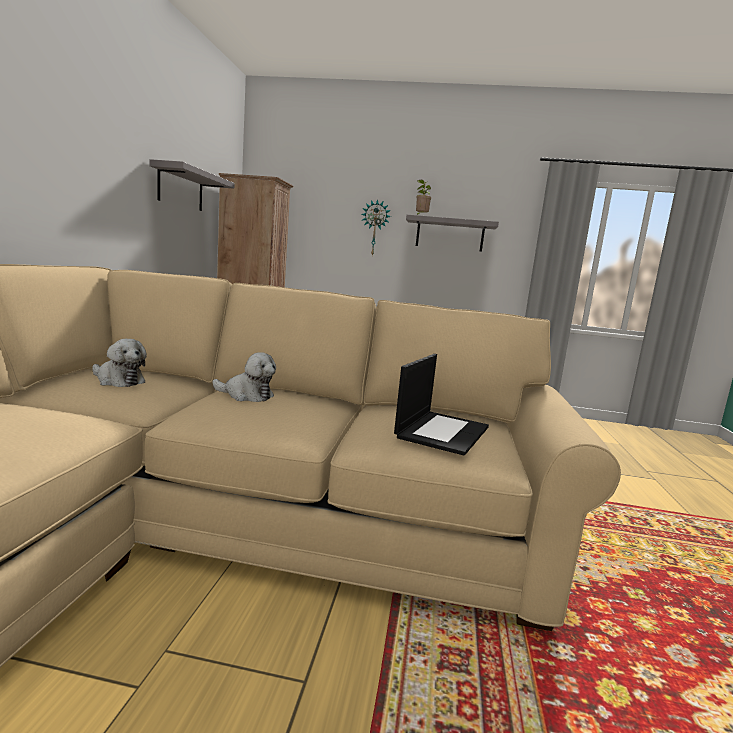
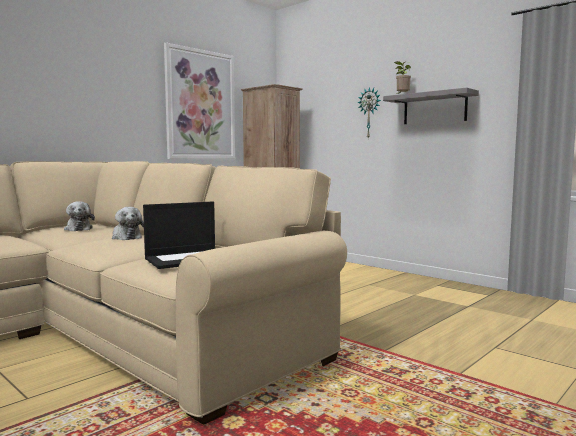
camera: 35 degrees right, 5 degrees down
grey shelf [149,159,234,211] -> picture [164,42,235,159]

